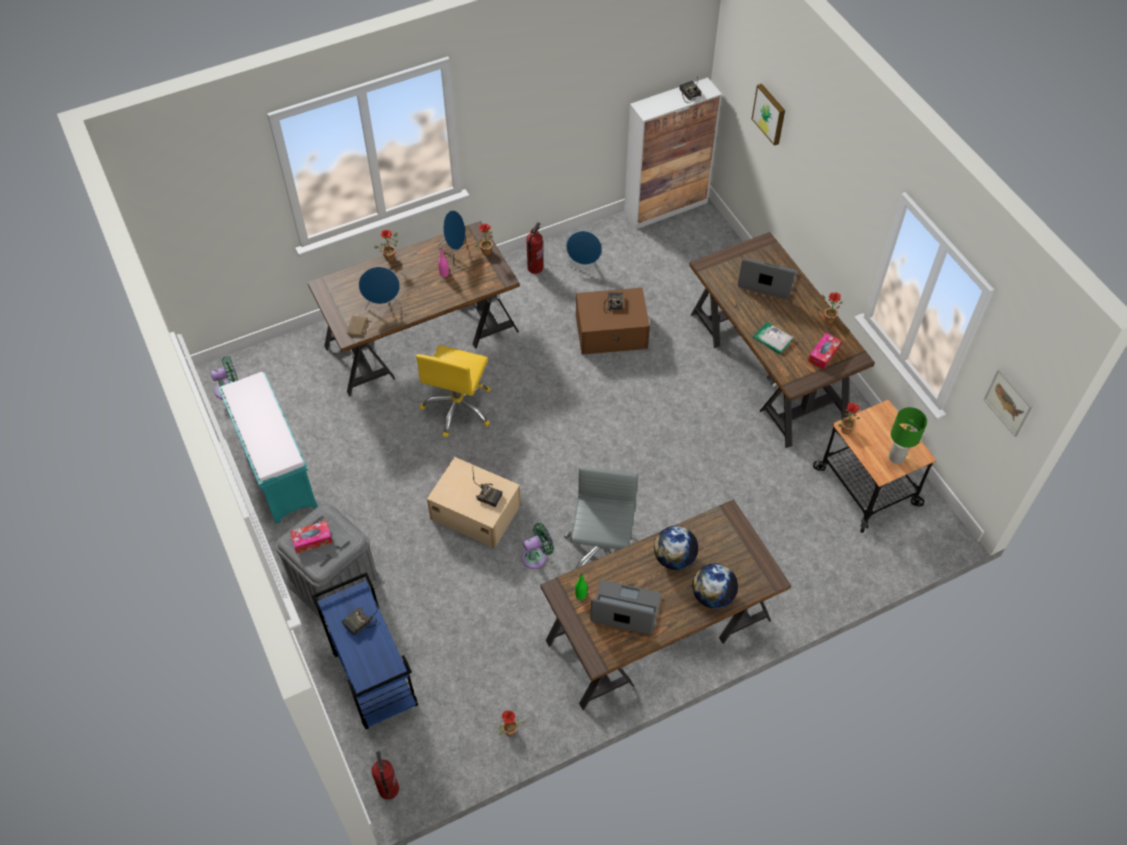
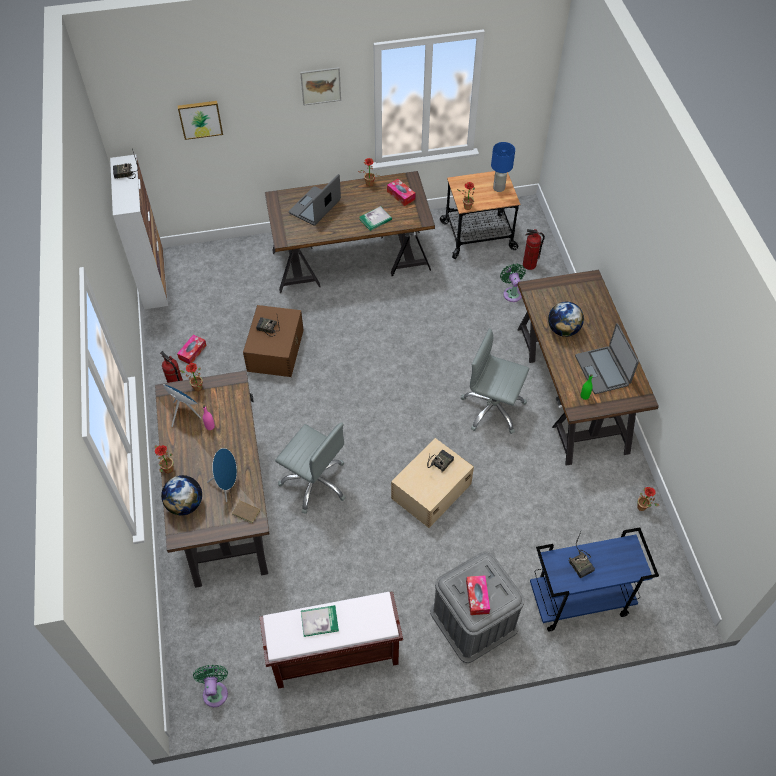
camera: 75 degrees left, 0 degrees up
turquoise bench [218,372,318,524] -> brown bench [260,592,403,689]
fire extinguisher [371,751,399,800] -> fire extinguisher moved to [523,229,545,270]
yellow office chair [416,345,491,437] -> grey office chair [275,423,346,514]
green fan [521,523,554,569] -> green fan moved to [500,263,526,302]
blue speaker [566,231,602,272] -> tissue box [177,335,207,364]
laptop [590,580,661,635] -> laptop turned 45 degrees counterclockwise [575,323,639,394]
globe [693,563,738,609] -> globe moved to [161,475,202,515]
green table lamp [889,407,927,464] -> blue table lamp [491,142,515,192]
picture [984,369,1033,437] -> picture moved to [300,67,341,106]
none -> book [301,605,339,637]

